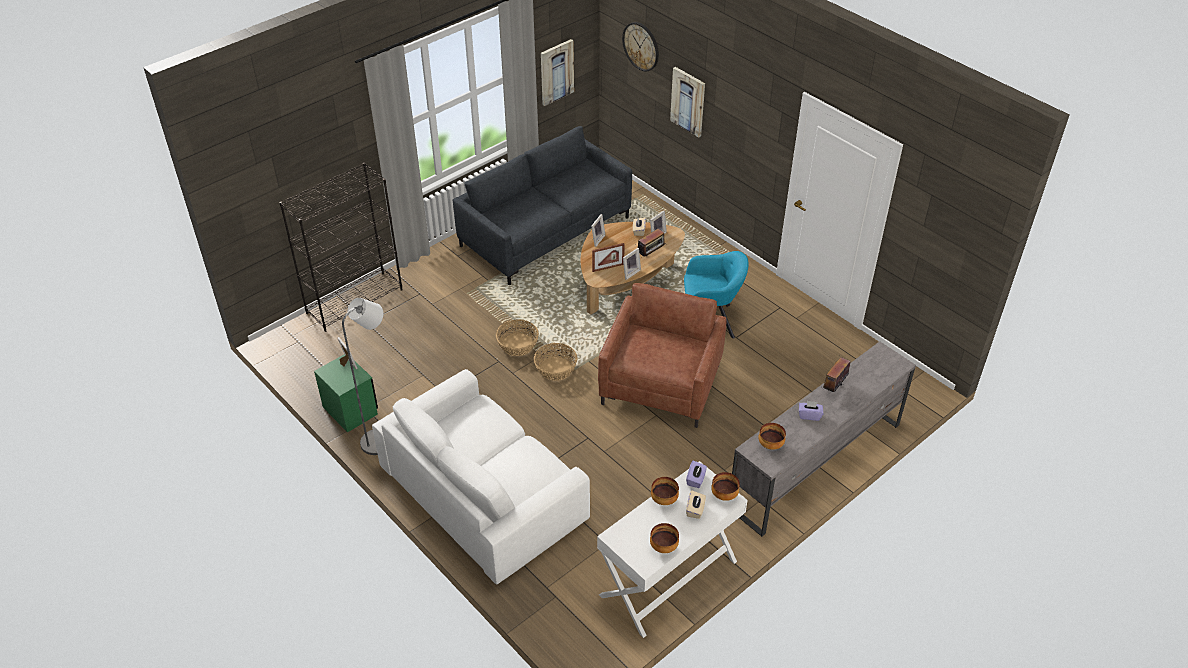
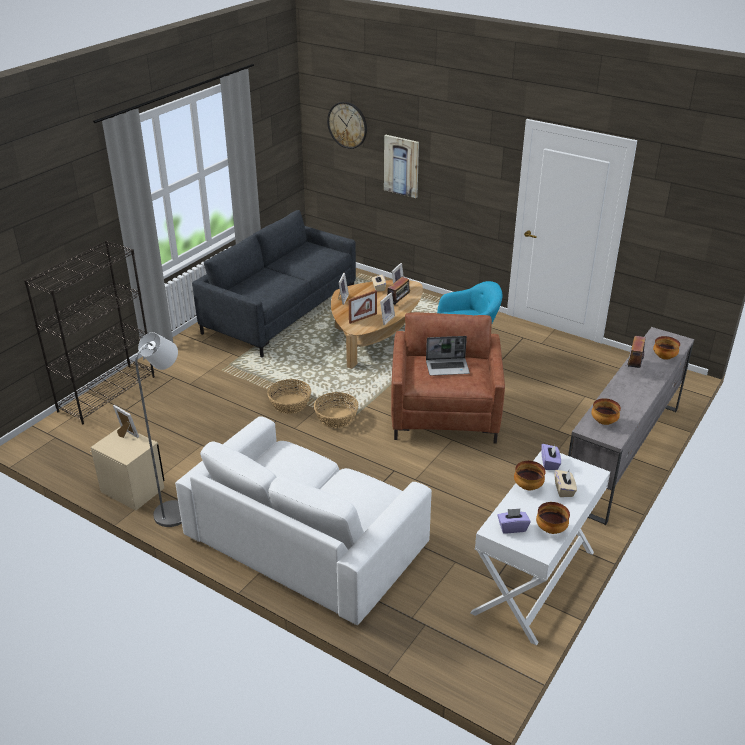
camera: 15 degrees left, 10 degrees down
green nightstand [314,354,378,433] -> beige nightstand [90,426,164,511]
picture [541,39,574,106] -> none
bowl [711,472,740,501] -> bowl moved to [653,336,680,360]
purple tissue box [799,401,823,421] -> purple tissue box moved to [497,509,531,534]
none -> laptop [426,336,470,376]

